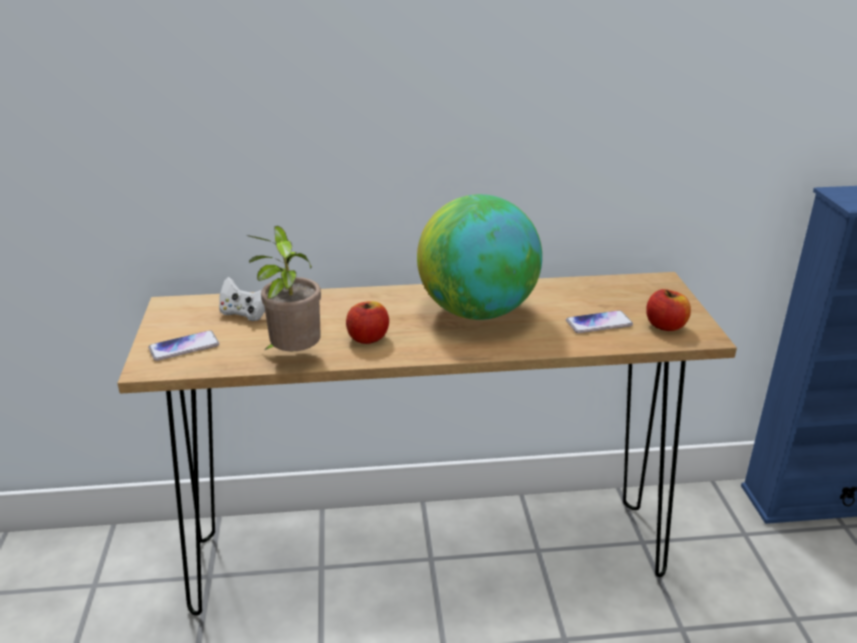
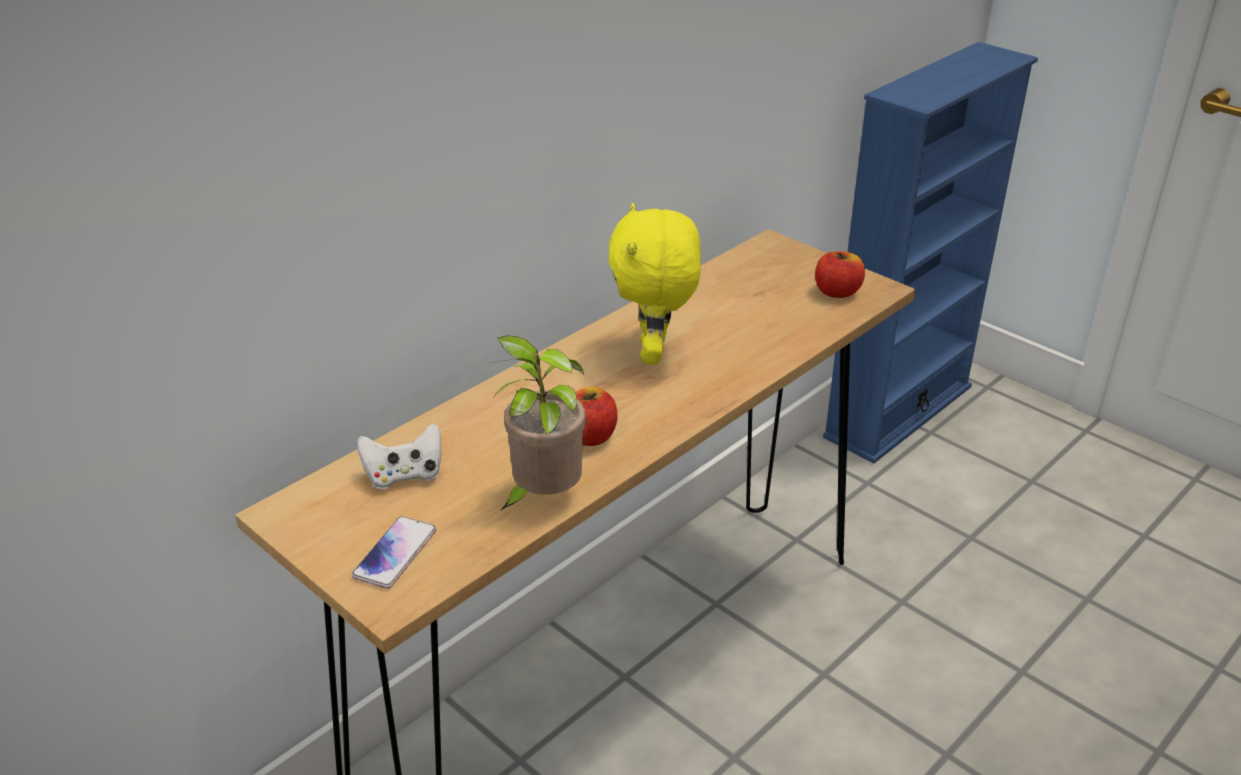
camera: 40 degrees left, 5 degrees up
globe [417,194,542,320] -> yellow plush toy [608,203,701,365]
phone [566,310,633,333] -> none

